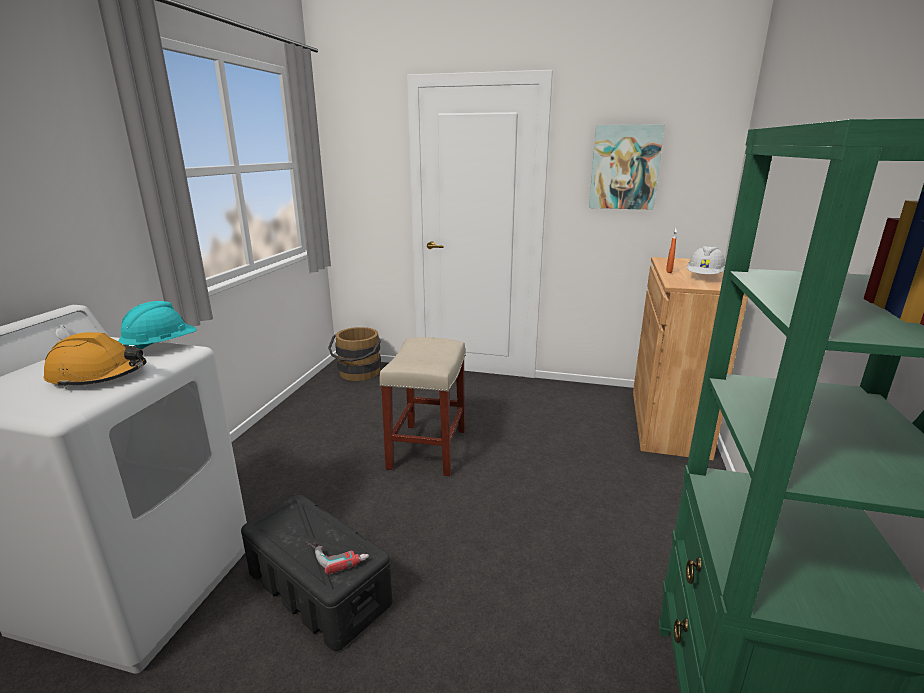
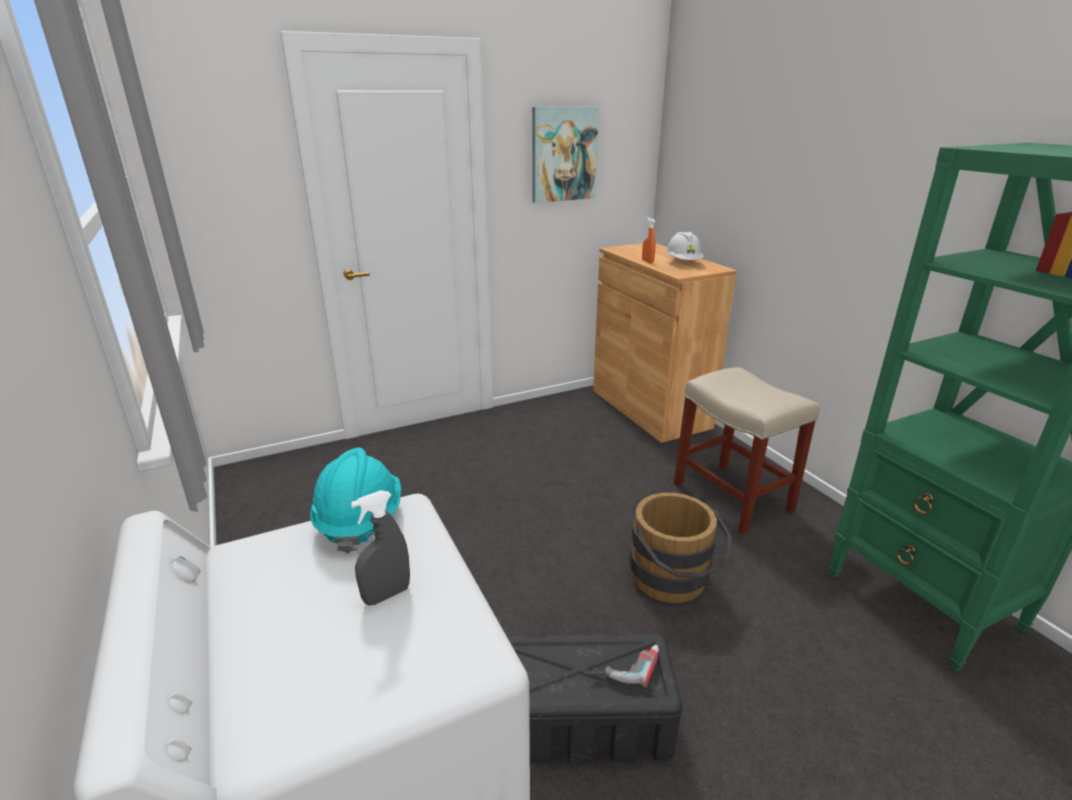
camera: 40 degrees left, 5 degrees up
orange hard hat [44,332,146,389] -> grey spray bottle [351,490,410,605]
brown bucket [328,327,381,381] -> brown bucket moved to [629,493,731,603]
beige stool [379,337,466,476] -> beige stool moved to [674,367,820,534]

